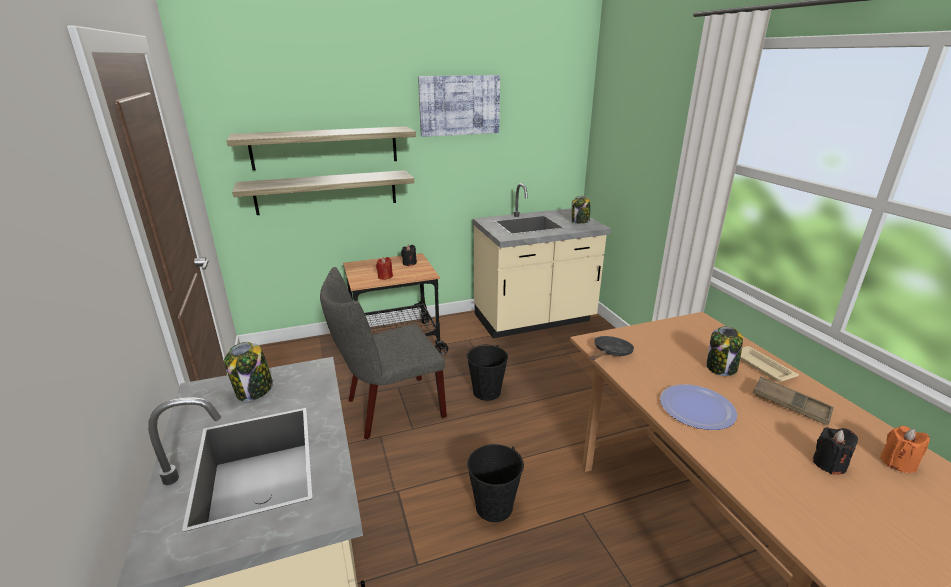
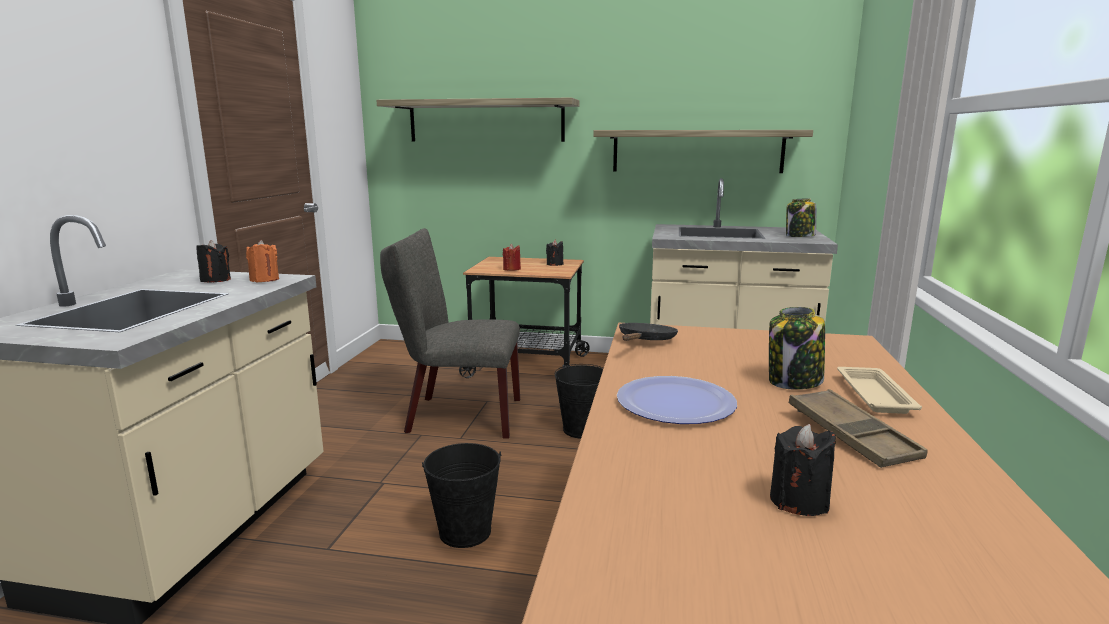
camera: 30 degrees right, 10 degrees down
jar [224,342,273,402] -> black candle [197,240,231,283]
shelf [232,170,414,215] -> shelf moved to [593,130,813,173]
picture [418,75,500,137] -> none
black frying pan [590,336,634,360] -> black frying pan turned 45 degrees counterclockwise [619,323,678,341]
orange candle [880,426,930,473] -> orange candle moved to [246,240,279,282]

